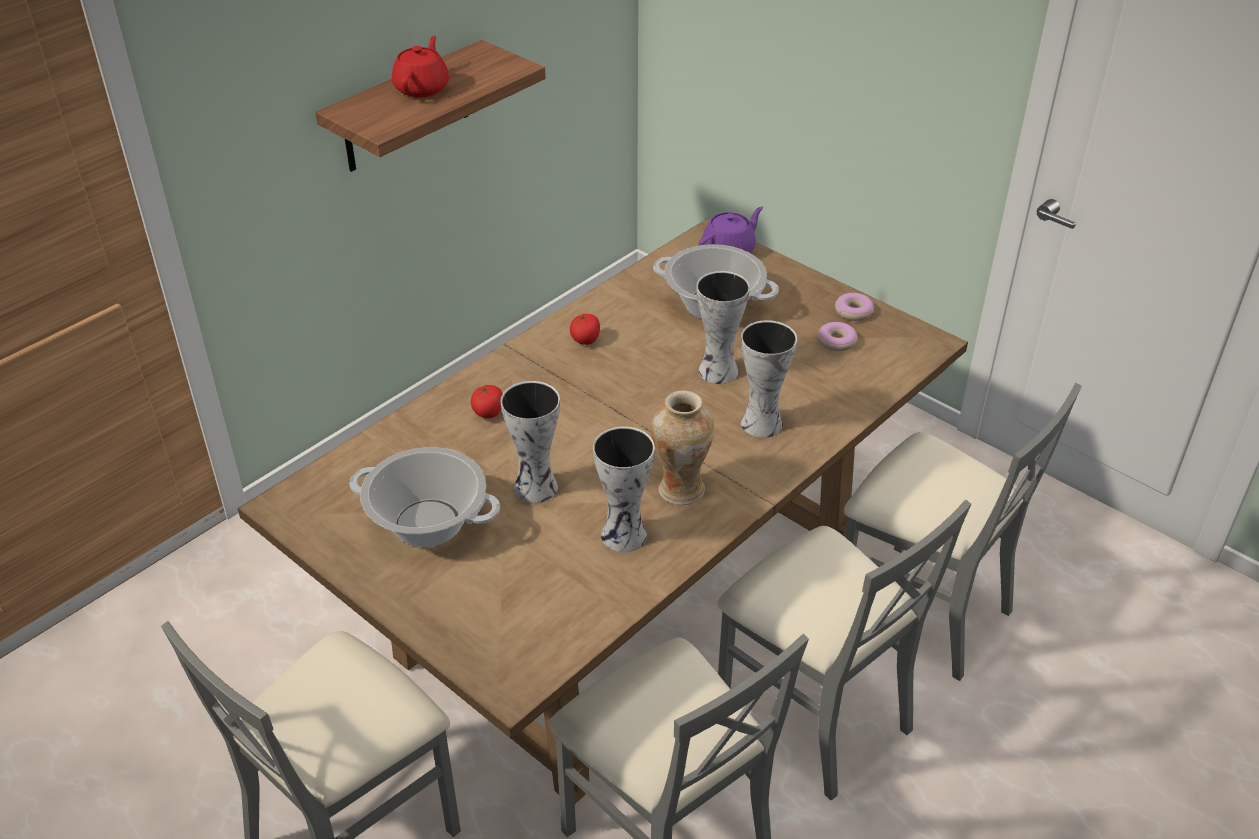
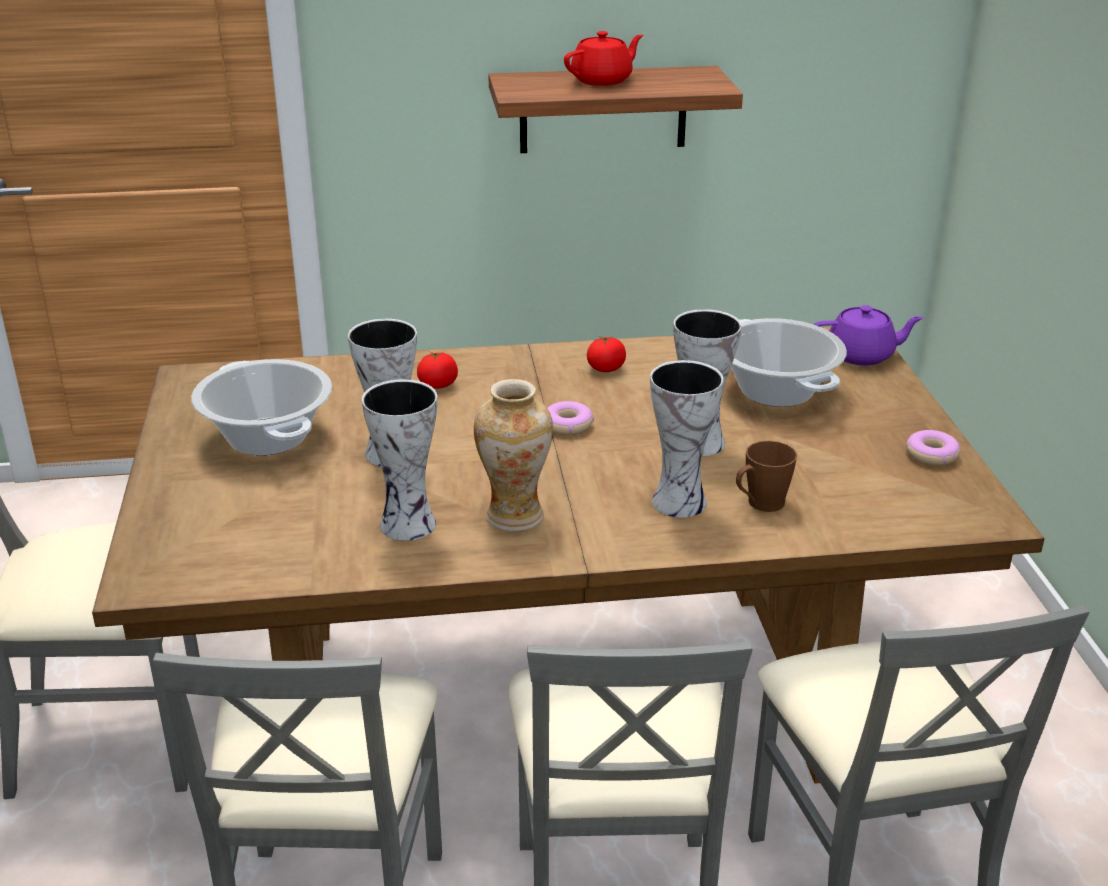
camera: 40 degrees right, 10 degrees down
donut [818,322,857,351] -> donut moved to [547,401,594,435]
none -> brown mug [736,441,797,512]

